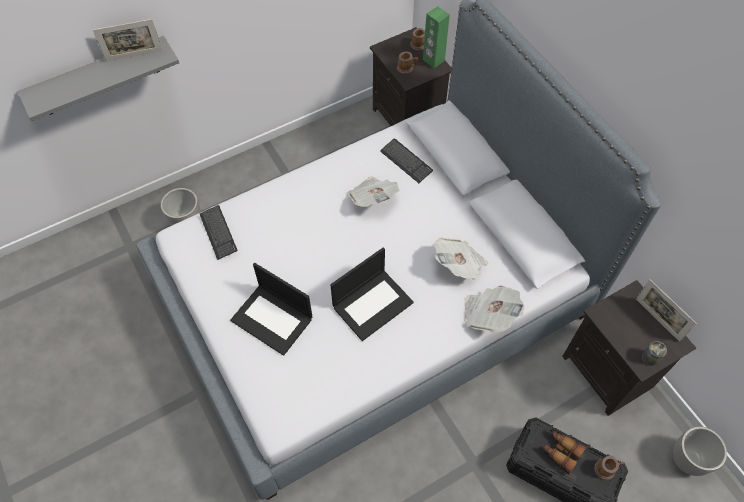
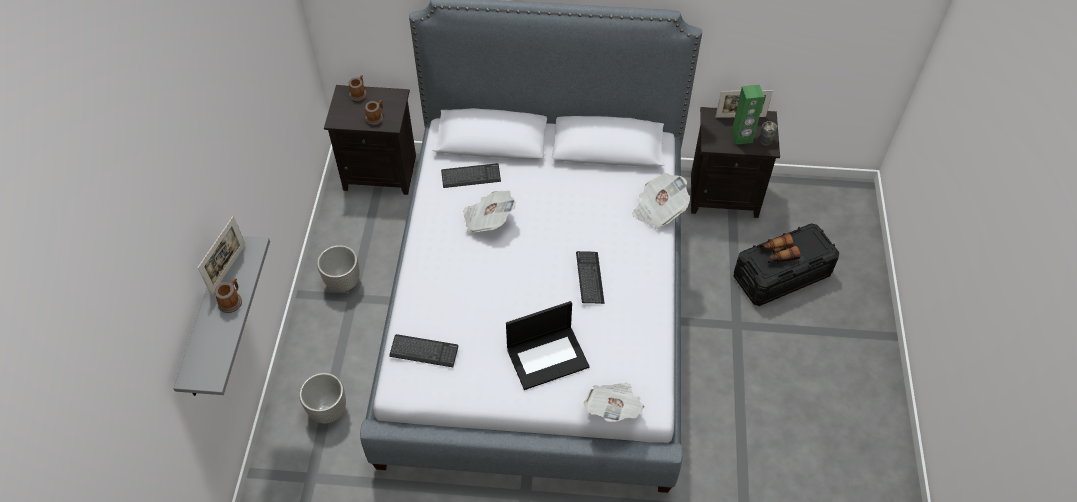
camera: 55 degrees left, 5 degrees down
laptop [330,247,414,341] -> keyboard [576,251,605,304]
green speaker [423,6,450,68] -> green speaker moved to [731,85,765,145]
newspaper [434,238,488,280] -> newspaper moved to [584,383,644,422]
mug [594,456,625,480] -> mug moved to [215,278,242,313]
planter [673,426,727,476] -> planter moved to [317,245,360,292]

